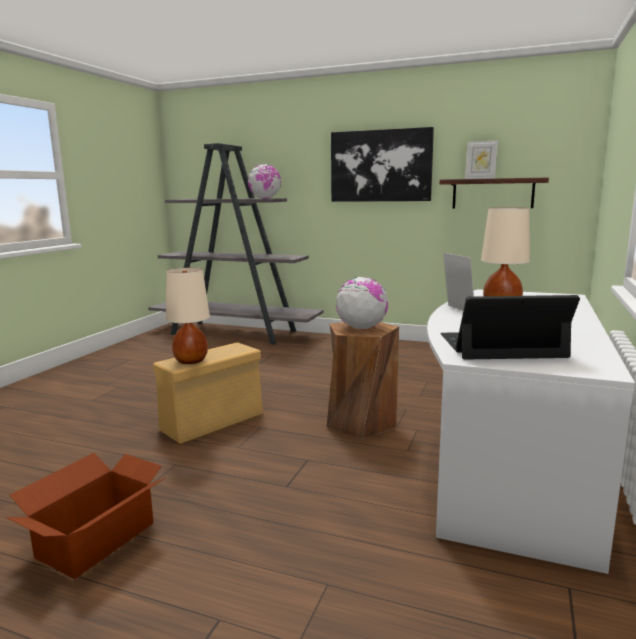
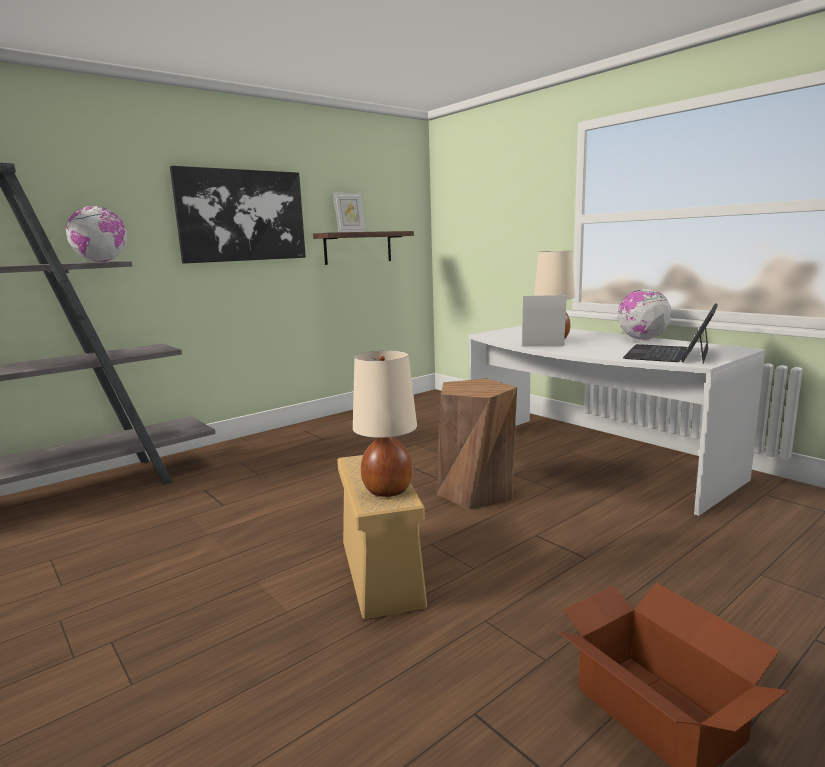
camera: 60 degrees left, 0 degrees up
globe [336,277,388,329] -> globe moved to [617,289,672,340]

